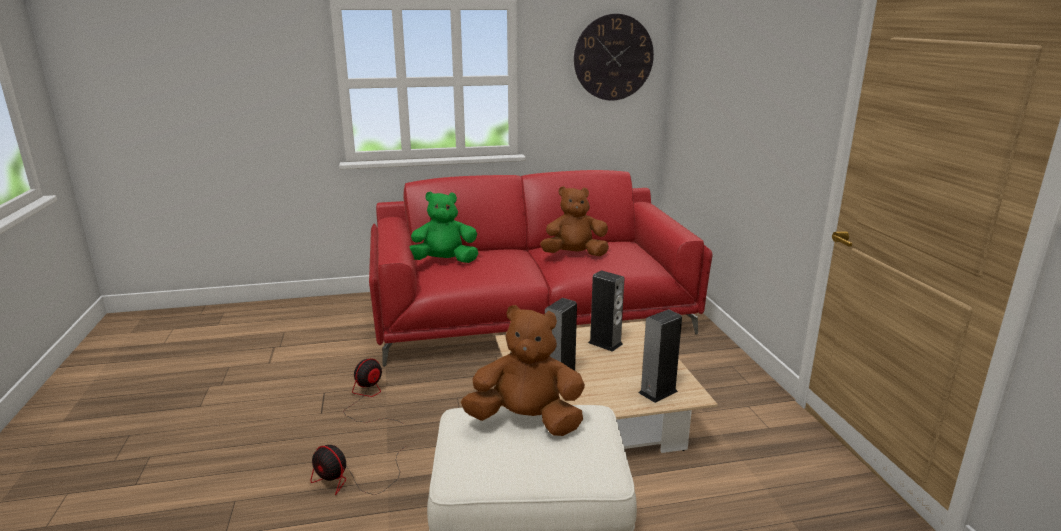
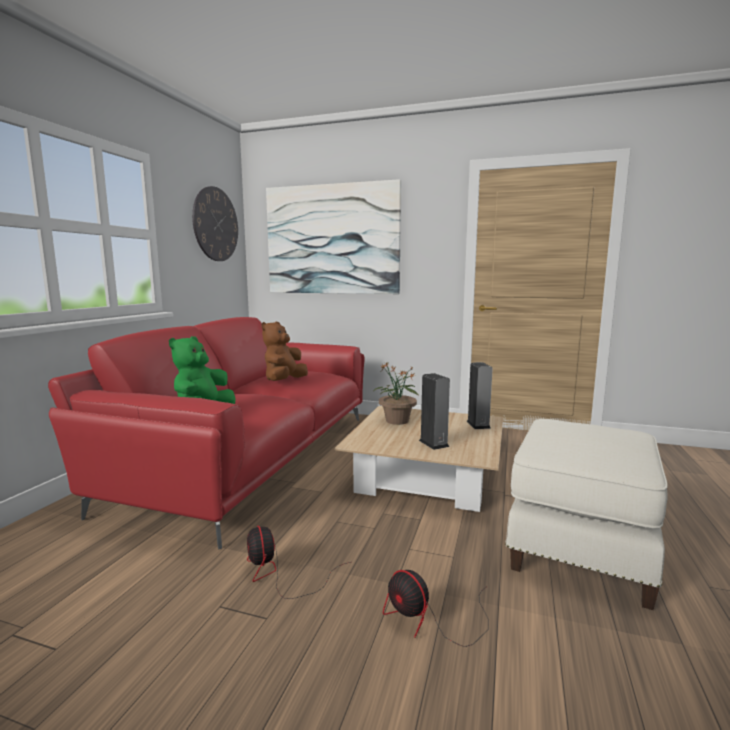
camera: 60 degrees left, 10 degrees down
fan [310,445,406,495] -> fan turned 75 degrees clockwise [383,570,489,647]
brown plush toy [461,305,585,436] -> none
speaker [588,270,624,352] -> potted plant [373,362,420,425]
none -> picture [266,179,401,294]

